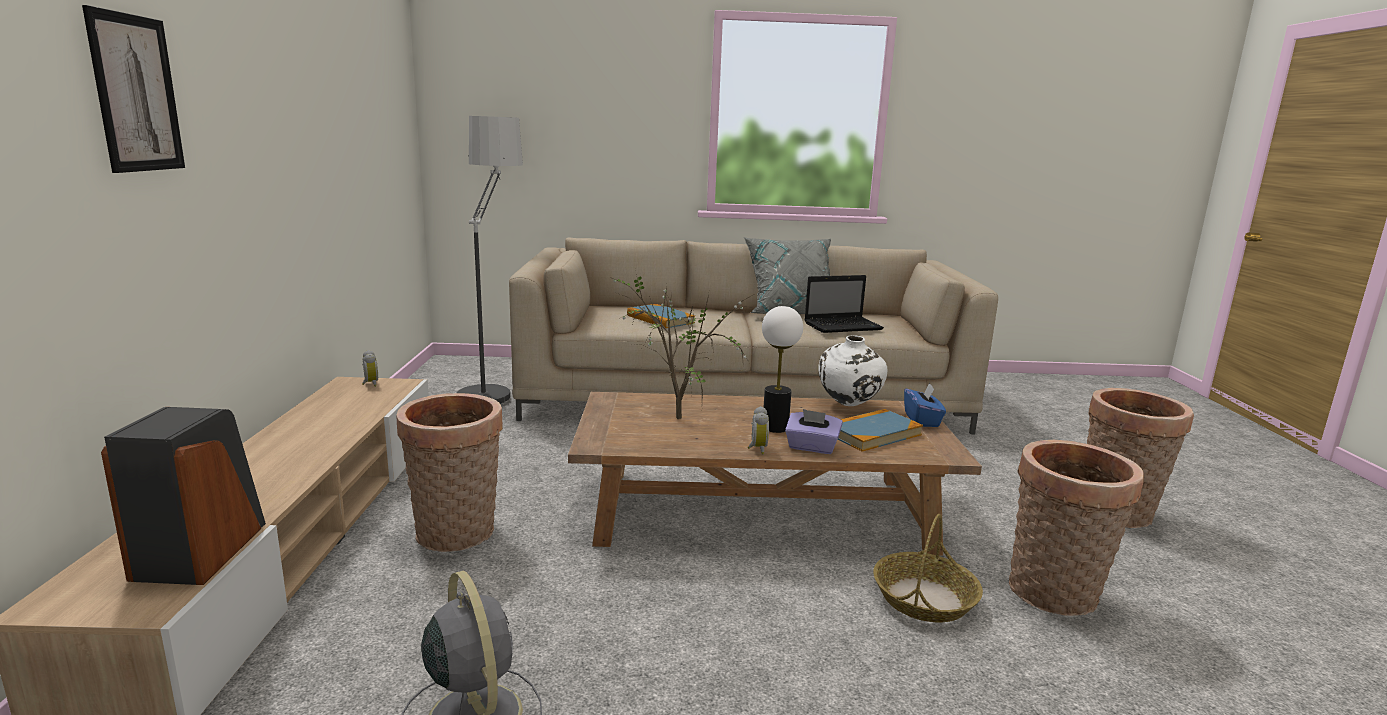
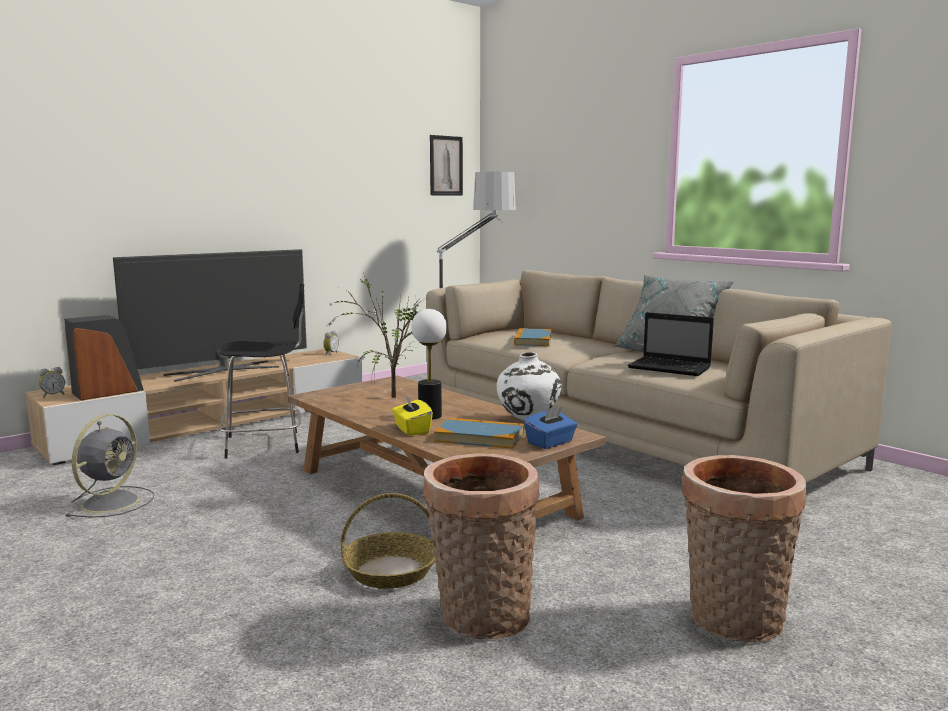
camera: 50 degrees right, 5 degrees down
picture [82,5,185,173] -> picture moved to [430,135,463,195]
basket [396,393,503,552] -> black stool [219,283,304,458]
alarm clock [748,406,769,454] -> alarm clock moved to [39,367,65,397]
purple tissue box [785,409,843,454] -> yellow tissue box [392,395,433,436]
none -> television [113,249,307,382]

